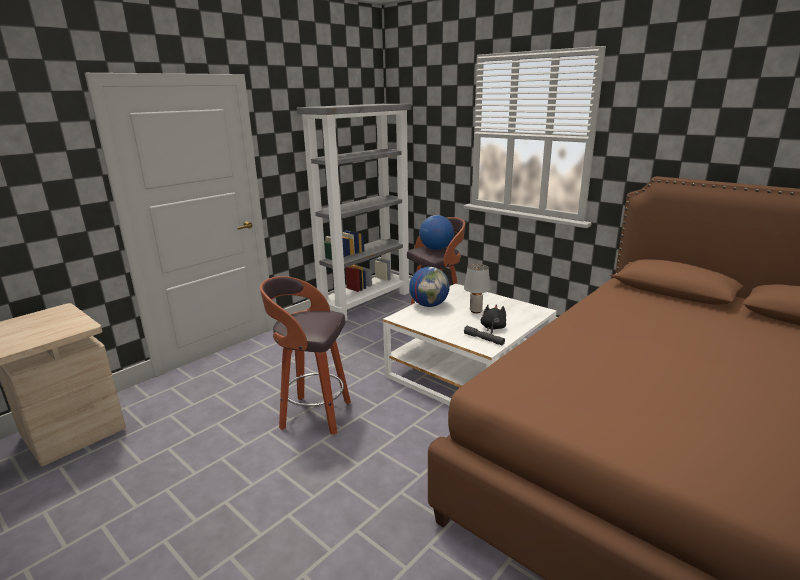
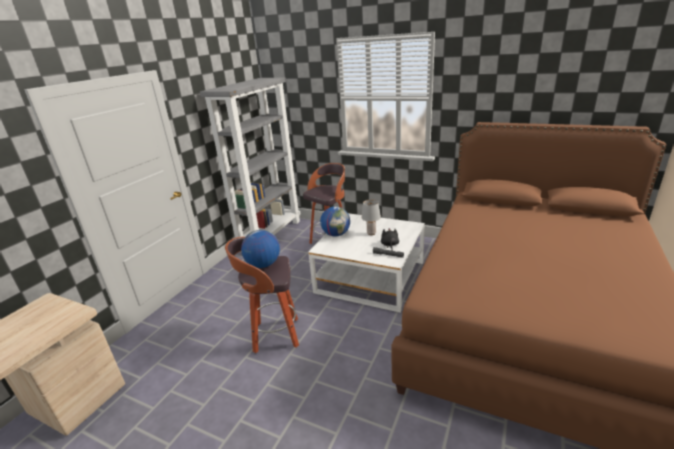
camera: 15 degrees left, 5 degrees up
globe [419,215,454,250] -> globe moved to [241,230,280,268]

